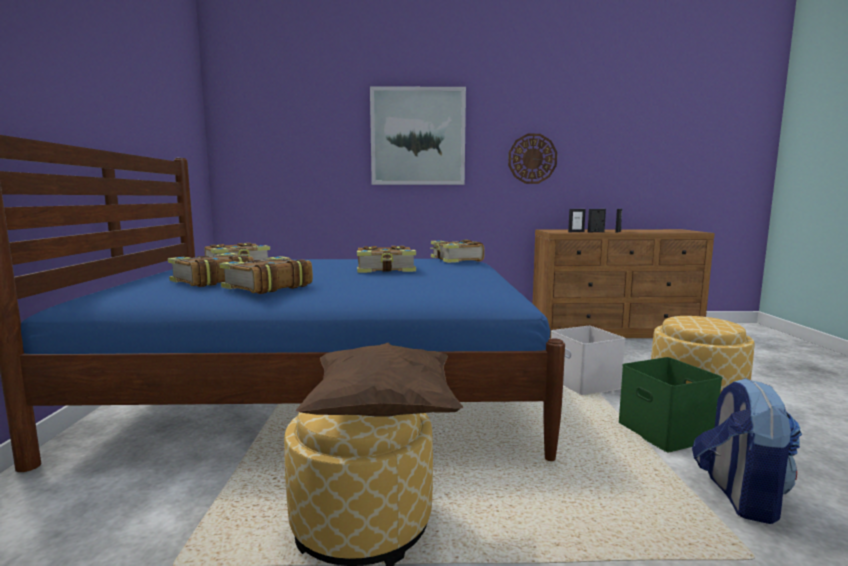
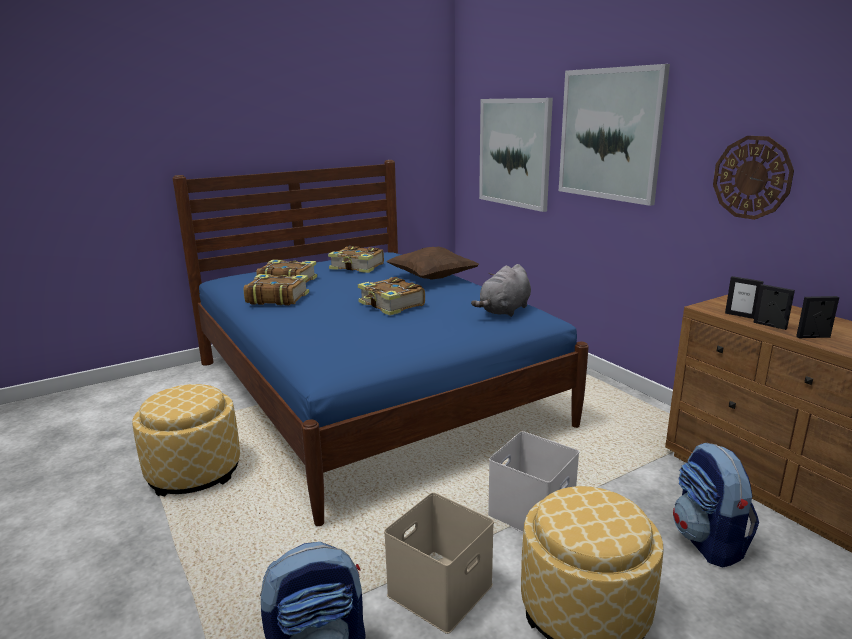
camera: 60 degrees right, 10 degrees up
brown pillow [296,343,463,416] -> brown pillow moved to [386,247,480,280]
book [430,239,485,263] -> grey plush toy [471,264,531,317]
green storage box [619,357,722,452] -> beige storage box [384,492,494,634]
none -> picture [479,98,553,212]
none -> backpack [673,442,759,568]

